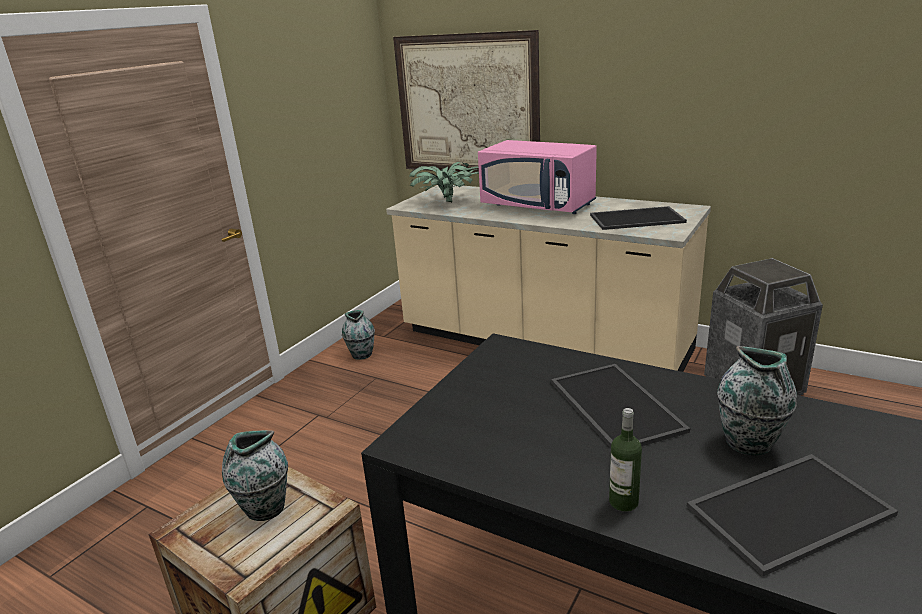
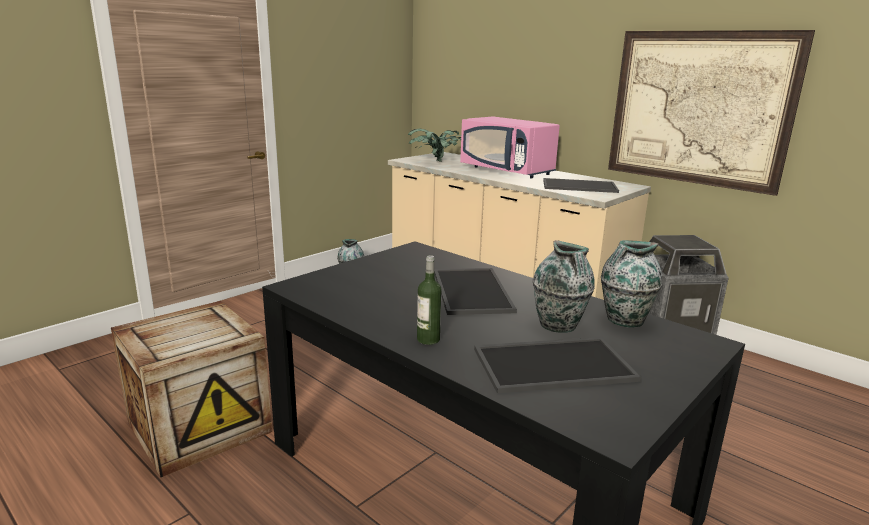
camera: 10 degrees right, 5 degrees down
vase [222,430,288,521] -> vase moved to [601,240,662,328]
picture [393,30,540,173] -> picture moved to [608,30,815,196]

